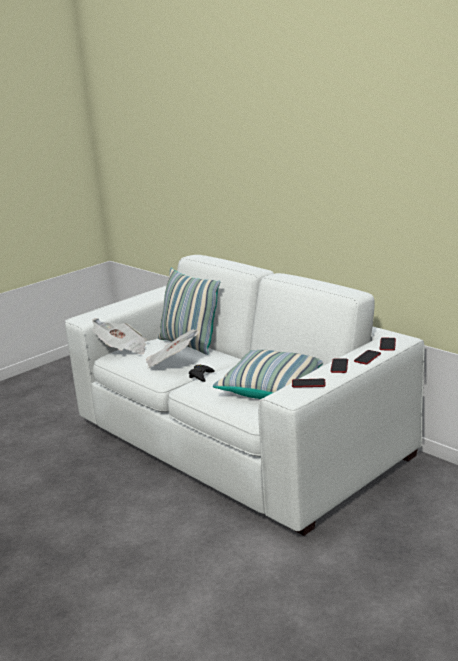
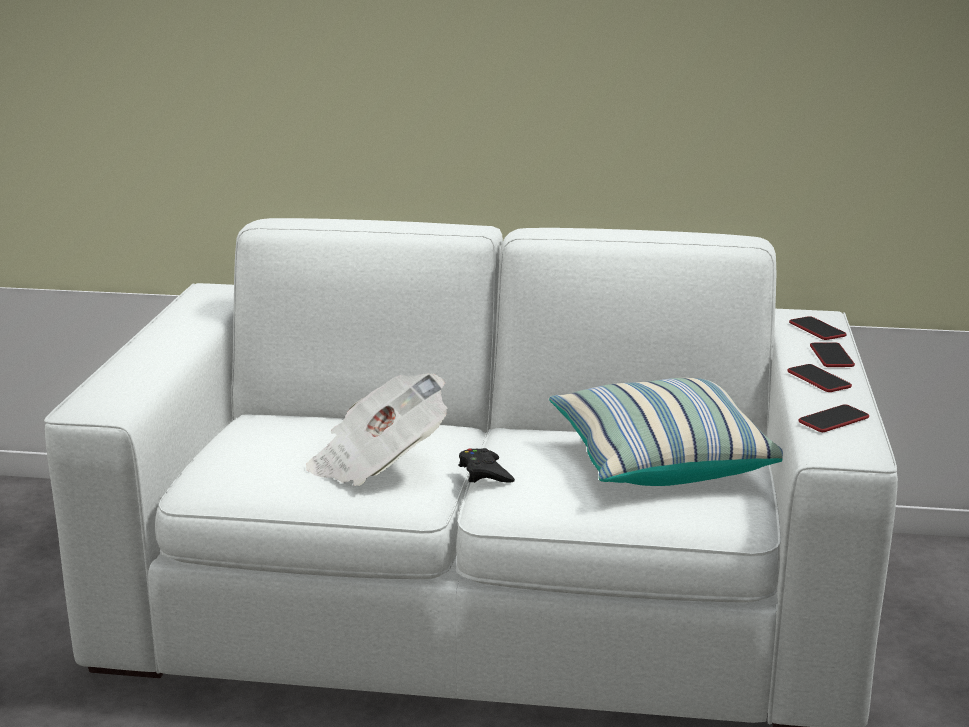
camera: 40 degrees left, 0 degrees up
newspaper [92,318,147,354] -> none
pillow [158,268,220,355] -> none

